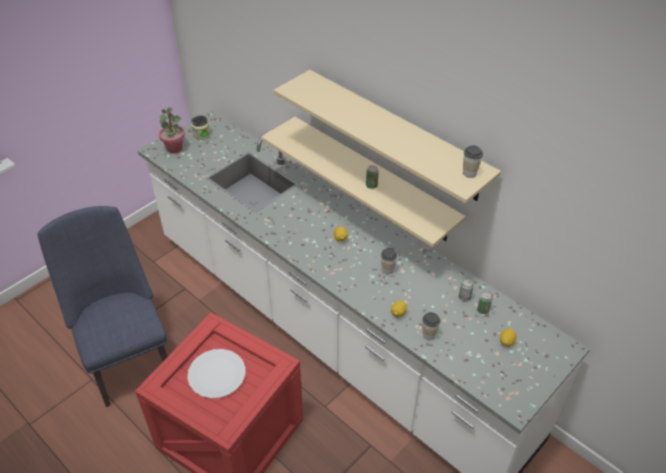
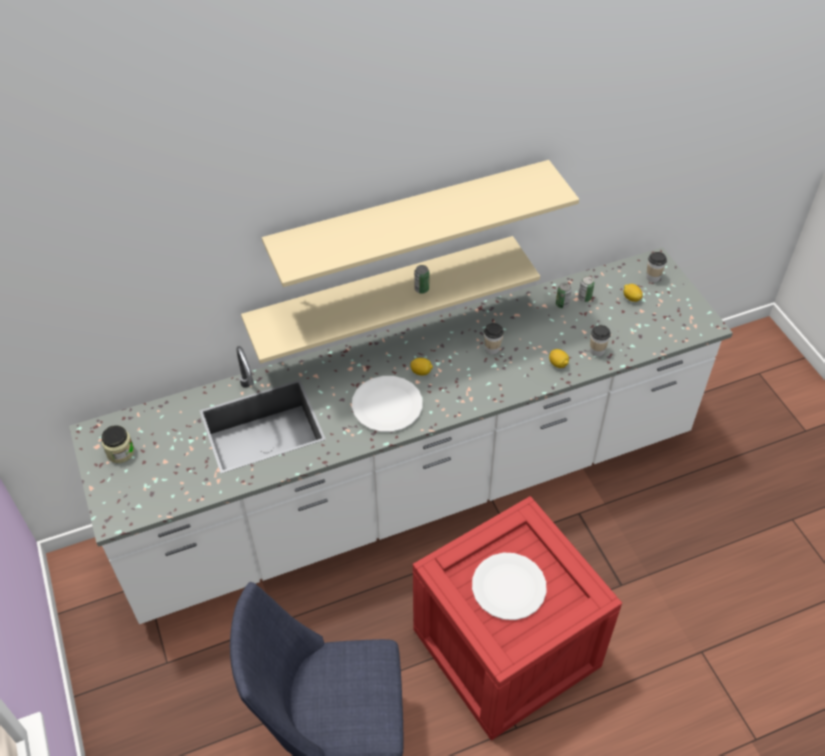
camera: 65 degrees left, 5 degrees up
potted plant [159,107,185,153] -> none
cup [463,145,483,178] -> cup moved to [646,252,667,282]
none -> white plate [352,376,423,432]

